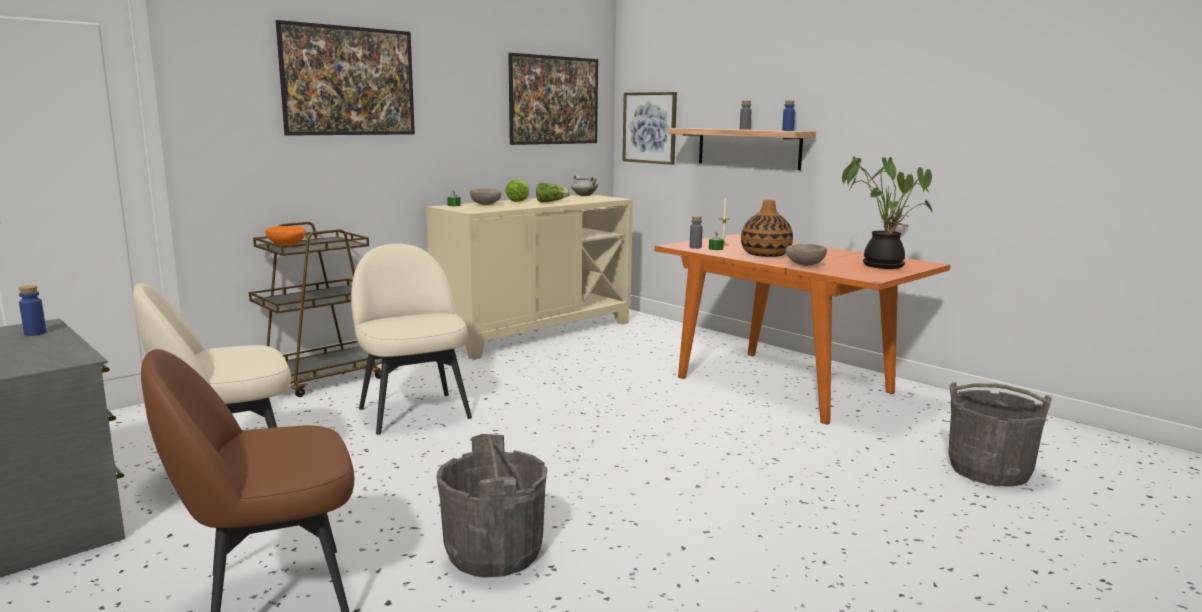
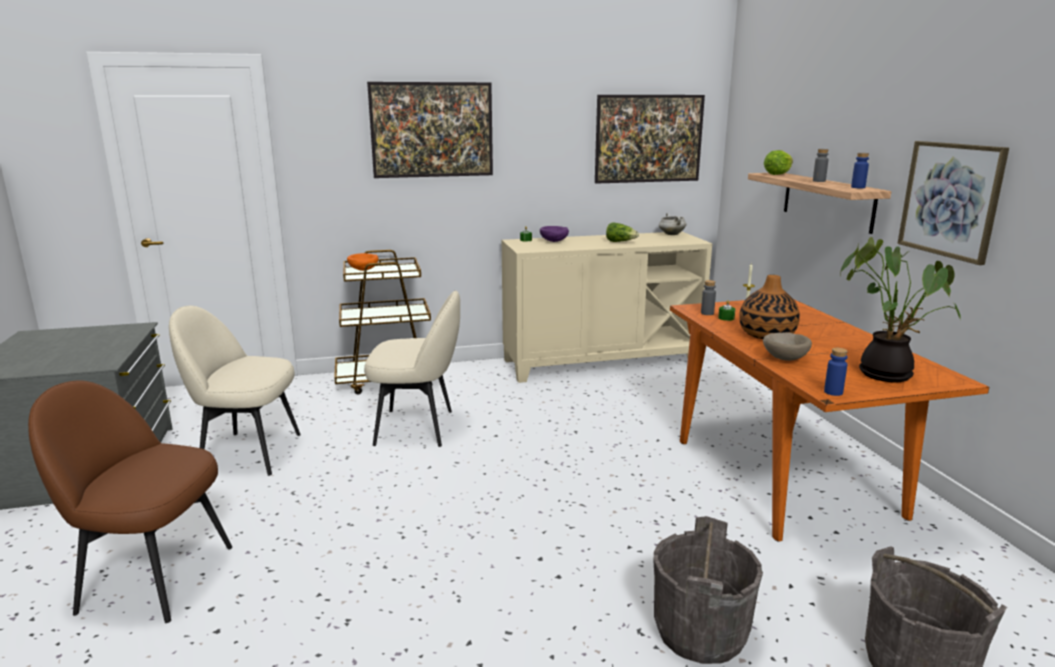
camera: 30 degrees right, 5 degrees up
blue bottle [19,285,46,336] -> blue bottle moved to [824,348,848,396]
beige chair [351,243,472,435] -> beige chair turned 90 degrees clockwise [364,291,460,447]
grey bucket [437,434,547,577] -> grey bucket moved to [653,516,763,664]
beige bowl [470,189,502,205] -> purple bowl [540,226,569,242]
lettuce [505,180,529,202] -> lettuce moved to [764,150,793,175]
picture [622,92,677,165] -> picture moved to [898,141,1009,265]

